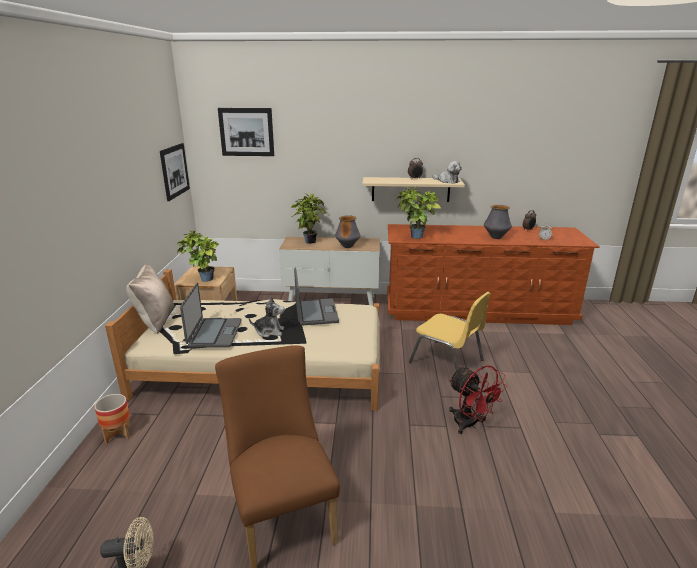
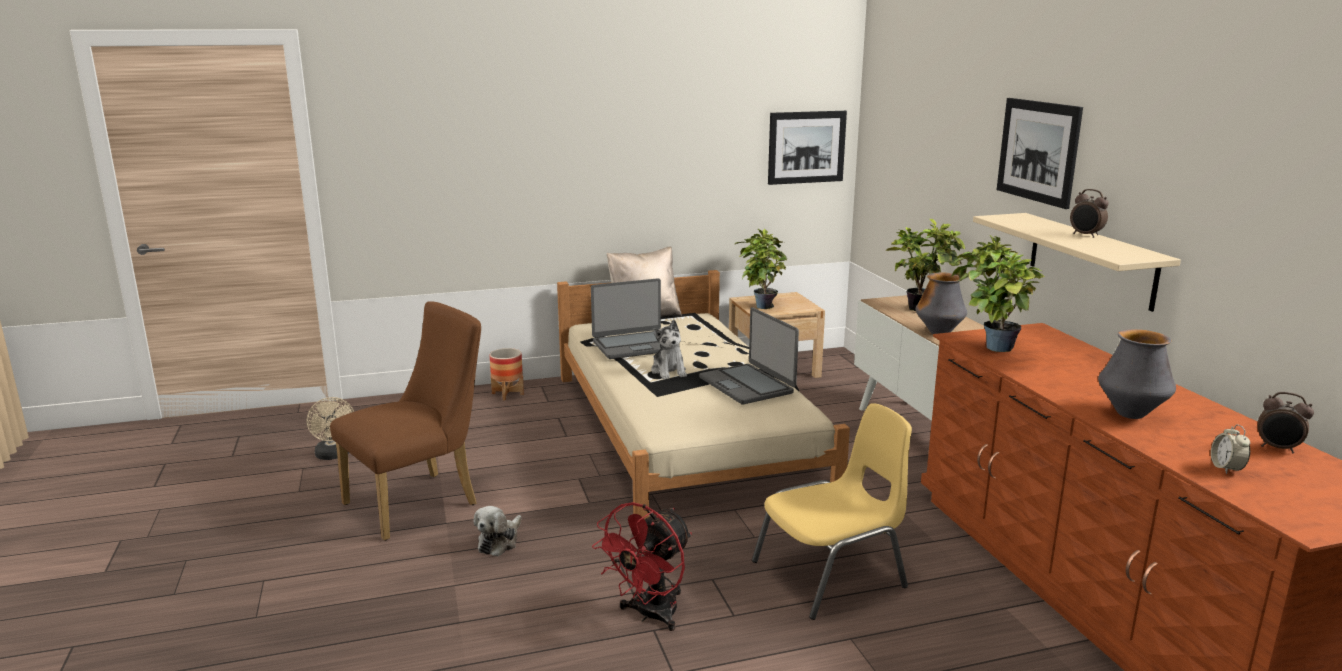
camera: 70 degrees right, 5 degrees down
picture [218,108,274,156] -> picture moved to [997,98,1083,209]
laptop [294,267,339,325] -> laptop turned 90 degrees clockwise [699,307,799,405]
yellow chair [409,292,491,370] -> yellow chair turned 135 degrees counterclockwise [752,403,912,620]
plush toy [432,161,462,184] -> plush toy moved to [474,506,522,556]

